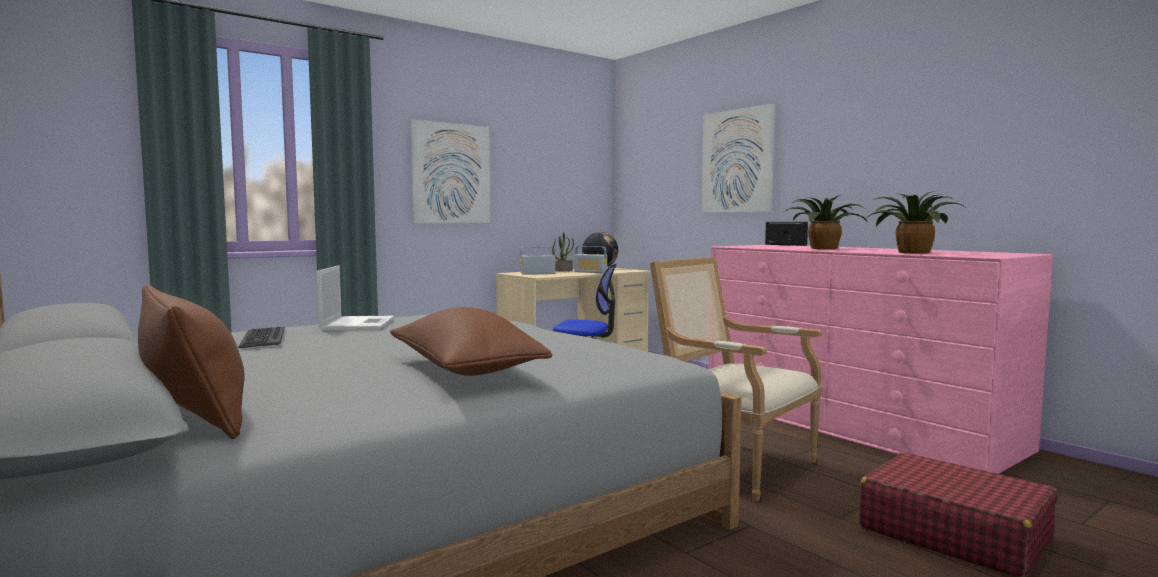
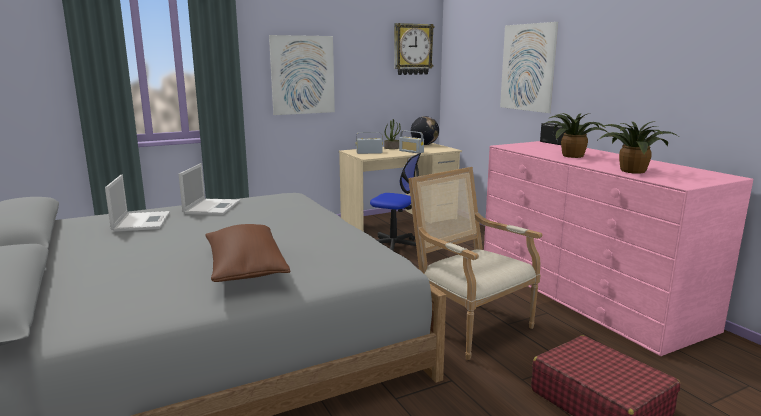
camera: 10 degrees right, 10 degrees up
brown pillow [138,284,245,439] -> none
keyboard [238,327,285,348] -> laptop [105,175,170,232]
none -> wall clock [394,23,434,75]

